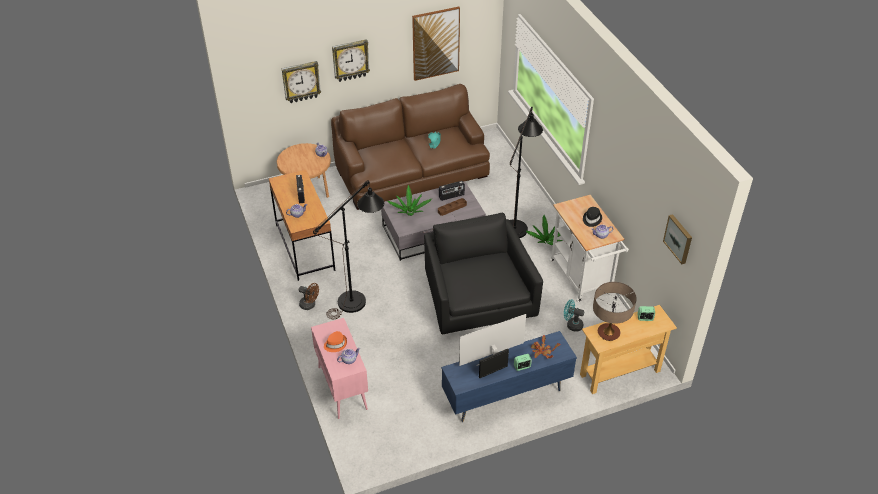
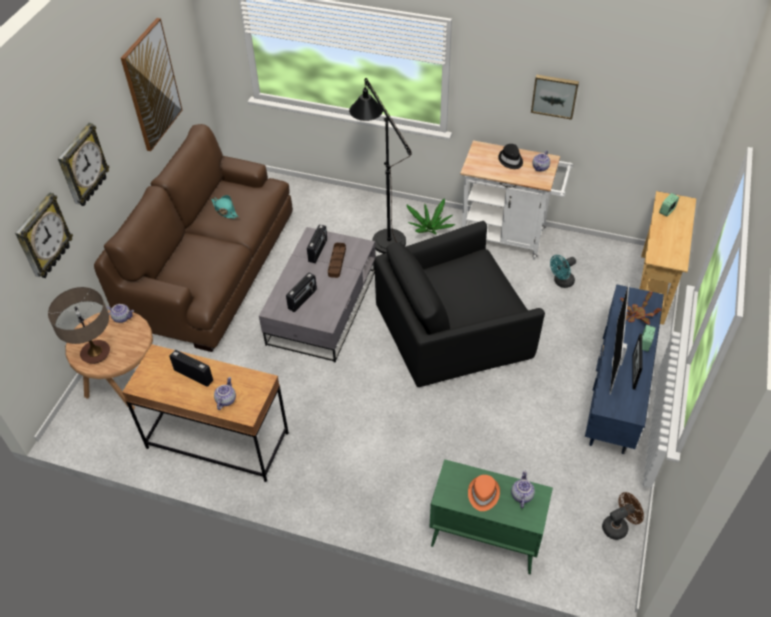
camera: 50 degrees left, 5 degrees up
brown fan [299,283,319,310] -> brown fan moved to [602,492,644,540]
pink cabinet [311,318,368,419] -> green cabinet [429,459,553,574]
black floor lamp [313,180,384,319] -> none
potted plant [387,185,432,216] -> radio [286,273,317,312]
black armchair [424,213,543,335] -> black armchair turned 45 degrees counterclockwise [374,221,545,387]
table lamp [593,282,637,341] -> table lamp moved to [48,287,110,364]
picture [663,214,692,264] -> picture moved to [531,75,579,120]

